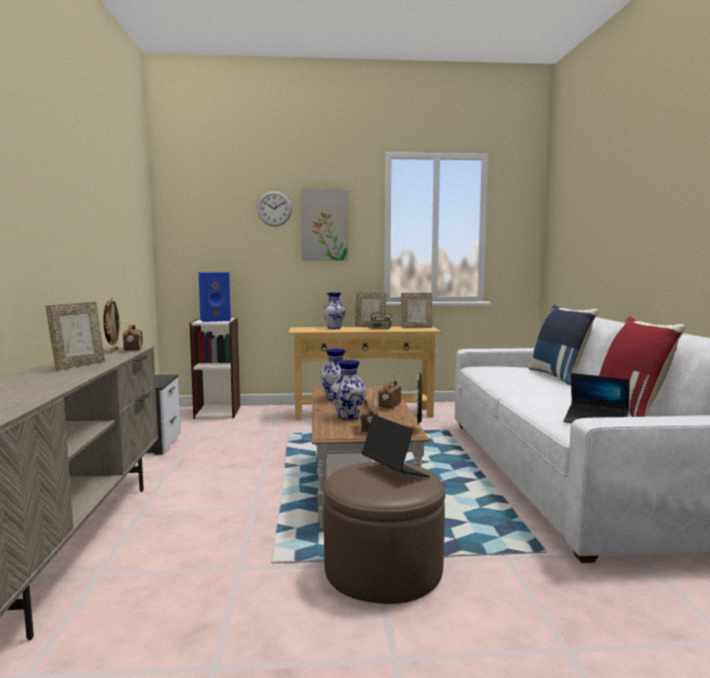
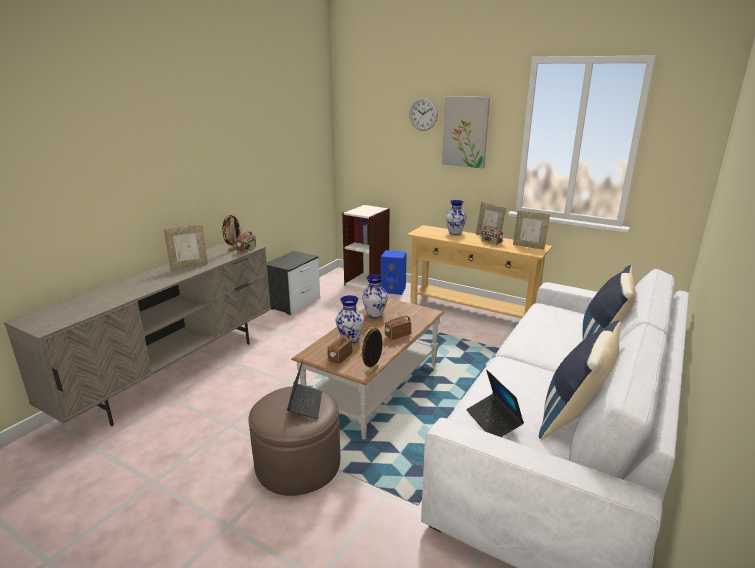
camera: 35 degrees right, 15 degrees up
blue speaker [199,272,231,322] -> blue speaker moved to [381,250,407,295]
red pillow [599,316,686,417] -> blue pillow [539,320,621,440]

